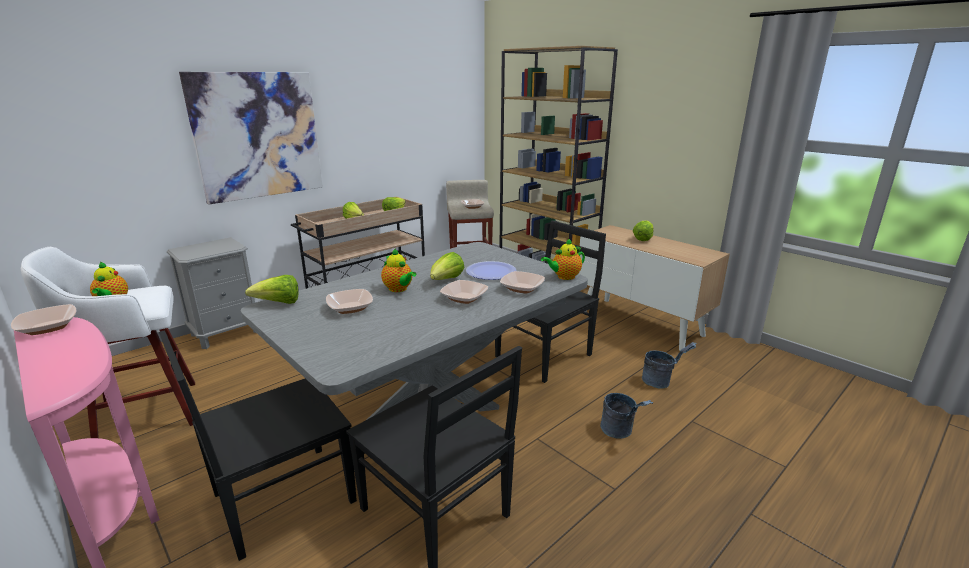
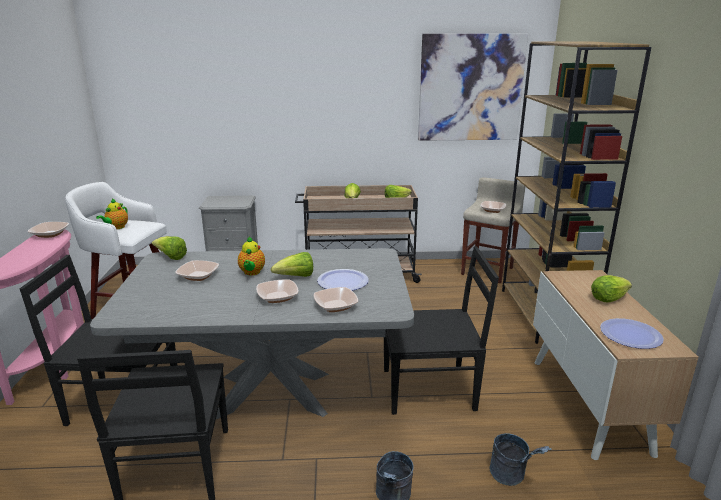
camera: 40 degrees right, 0 degrees up
picture [179,72,323,205] -> picture moved to [418,34,528,141]
teapot [541,238,585,280] -> none
none -> plate [600,318,664,349]

